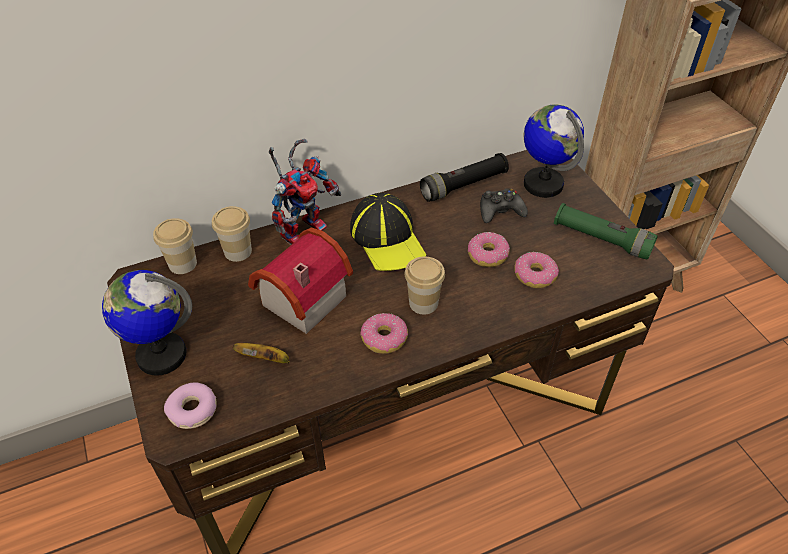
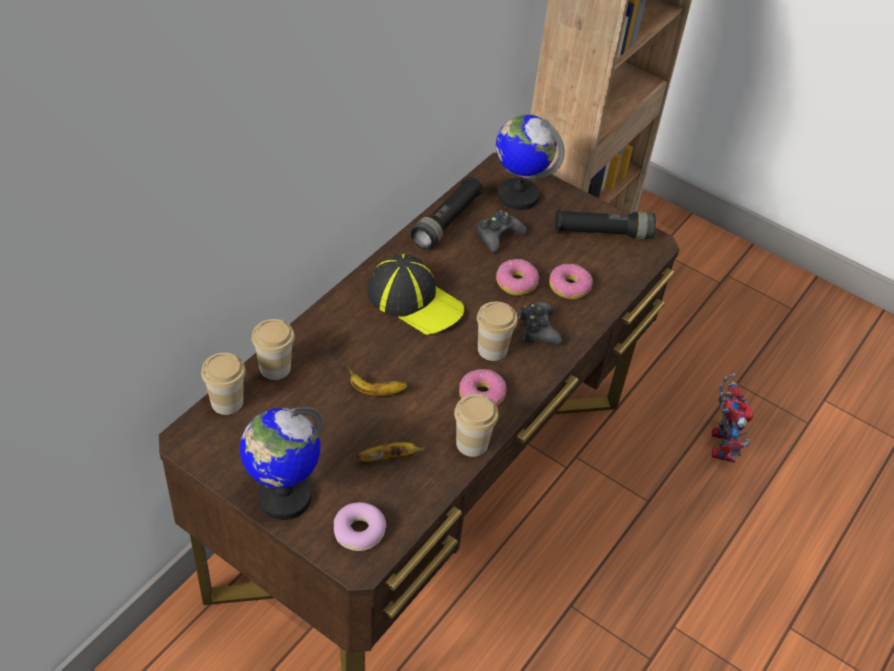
camera: 35 degrees left, 0 degrees up
toy house [248,227,353,334] -> banana [347,364,408,396]
toy robot [269,139,341,245] -> toy robot moved to [711,373,753,463]
green flashlight [554,203,658,260] -> black flashlight [555,209,656,239]
none -> cup [454,394,499,457]
none -> black game controller [518,302,562,345]

